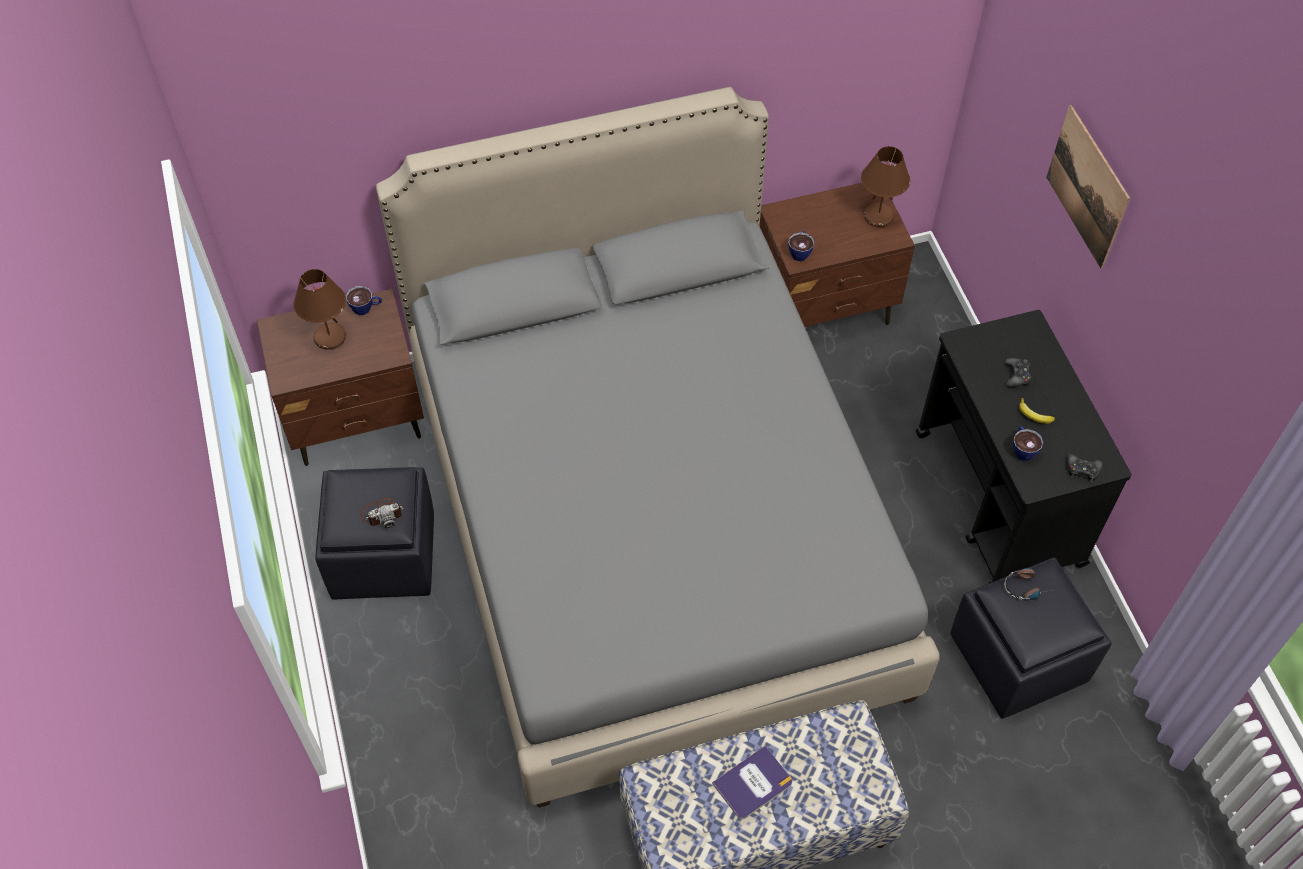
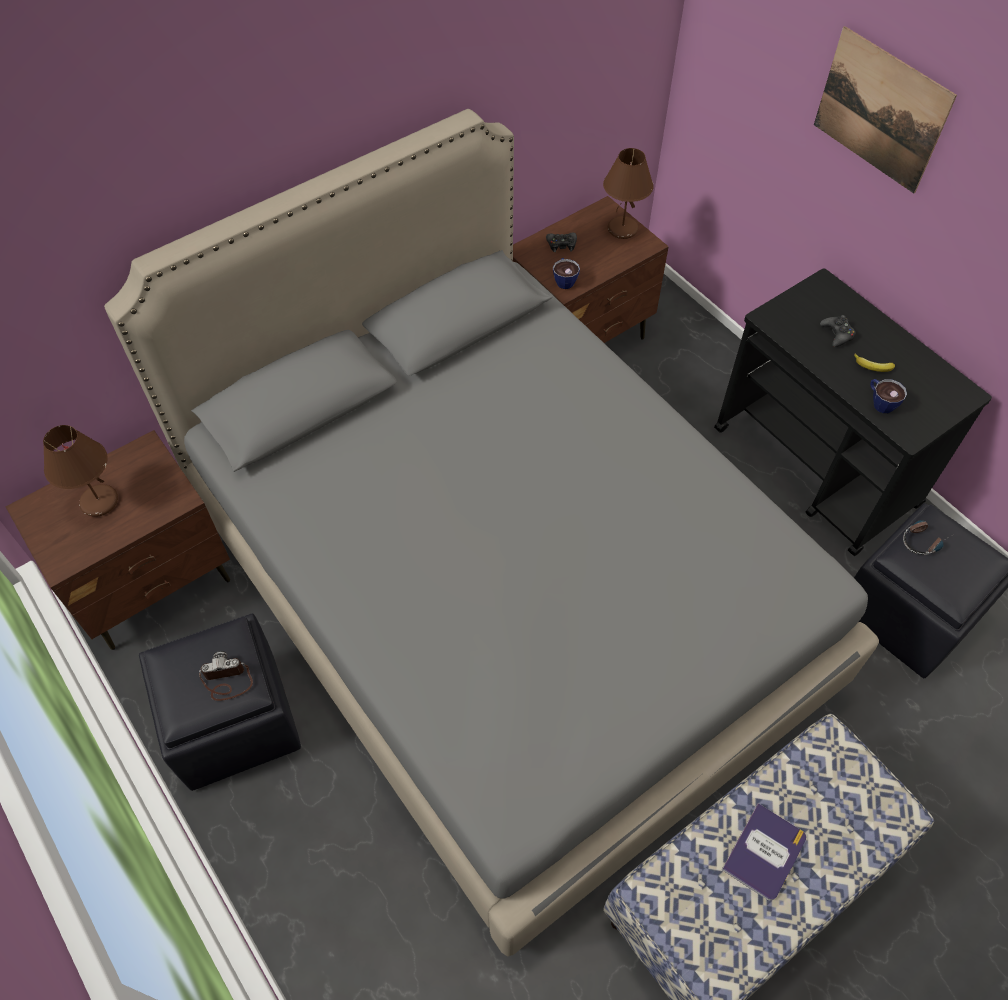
camera: 20 degrees left, 0 degrees up
cup [346,286,382,315] -> none
camera [360,498,404,528] -> camera turned 150 degrees counterclockwise [199,651,253,701]
black game controller [1067,454,1103,483] -> black game controller moved to [546,233,577,252]

